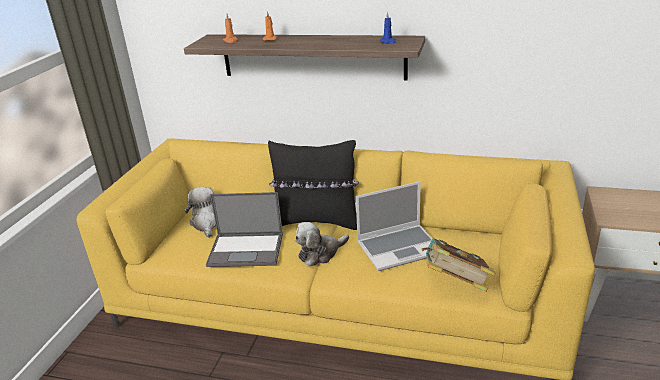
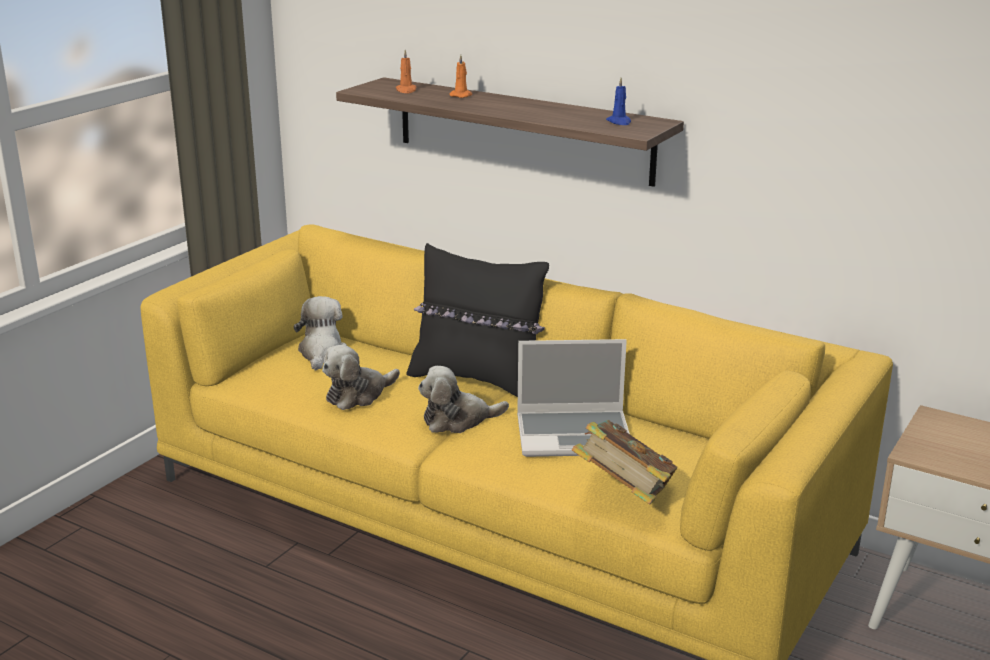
camera: 15 degrees right, 5 degrees down
laptop [206,192,283,267] -> plush toy [322,345,400,410]

